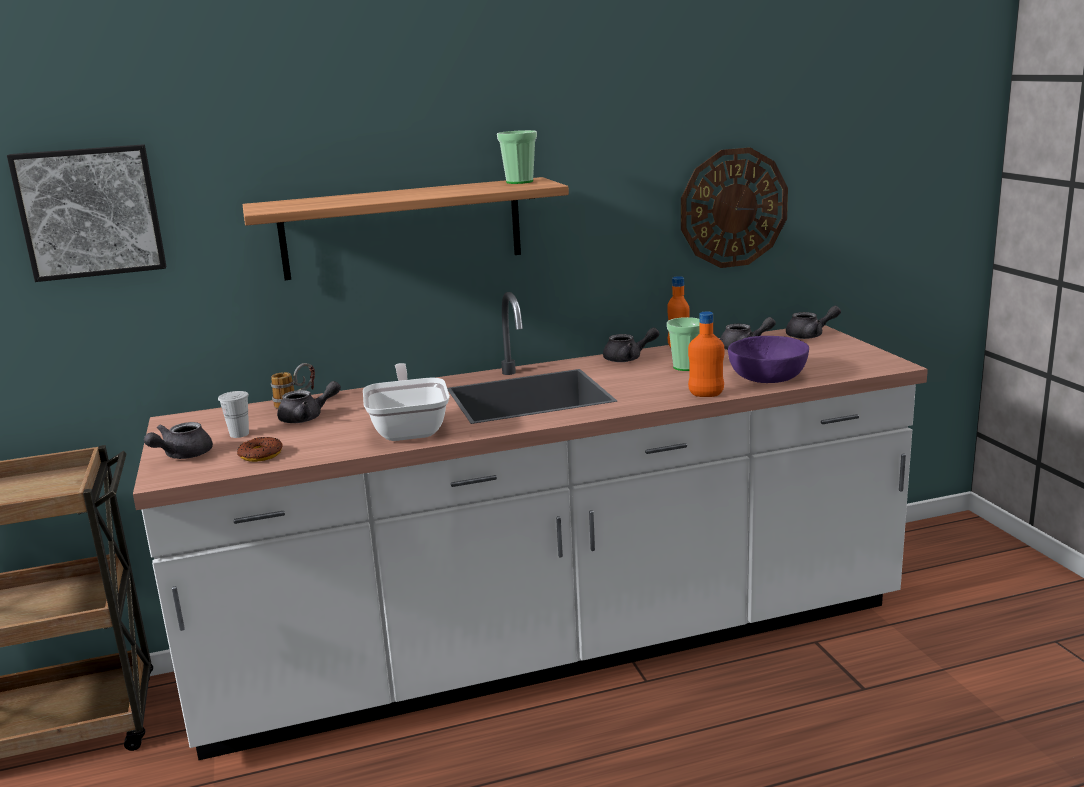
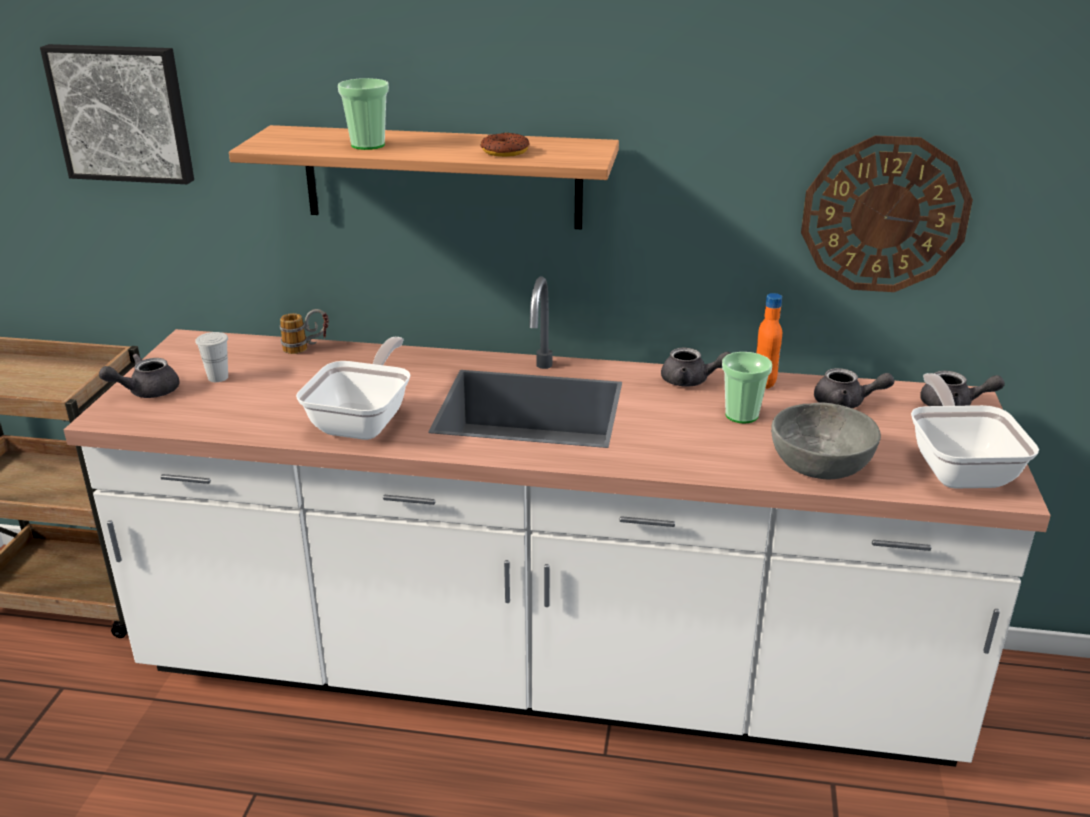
camera: 25 degrees right, 10 degrees up
donut [237,437,283,462] -> donut moved to [480,132,529,157]
grey teapot [277,381,341,423] -> none
cup [497,130,537,184] -> cup moved to [338,78,389,150]
orange bottle [688,311,724,397] -> none
purple bowl [728,336,809,383] -> grey bowl [771,402,881,479]
none -> frying pan [911,373,1039,489]

